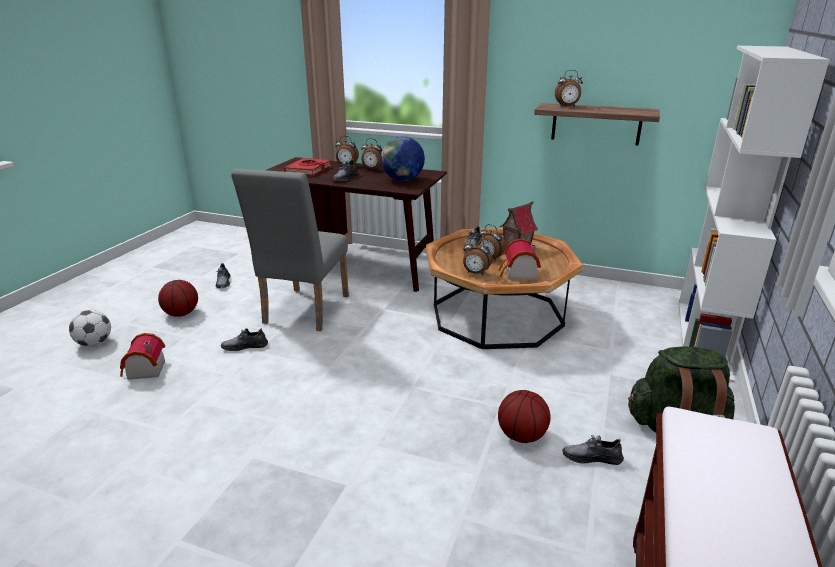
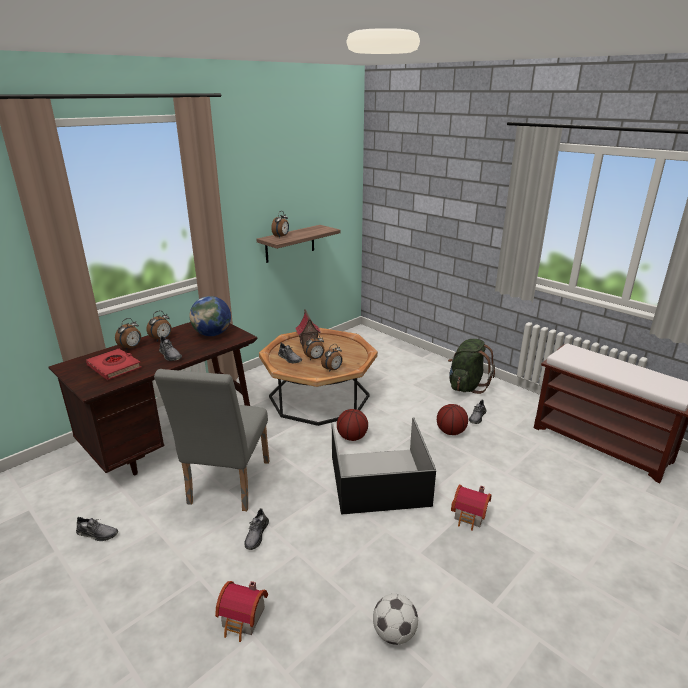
camera: 65 degrees left, 0 degrees up
football [69,310,111,347] -> football moved to [373,594,418,645]
basketball [158,280,198,317] -> basketball moved to [337,409,368,441]
grey chair [231,168,349,331] -> grey chair turned 60 degrees clockwise [154,369,270,511]
toy house [498,239,541,280] -> toy house moved to [451,485,491,531]
white bookcase [679,46,830,383] -> none
none -> black storage box [332,417,436,515]

